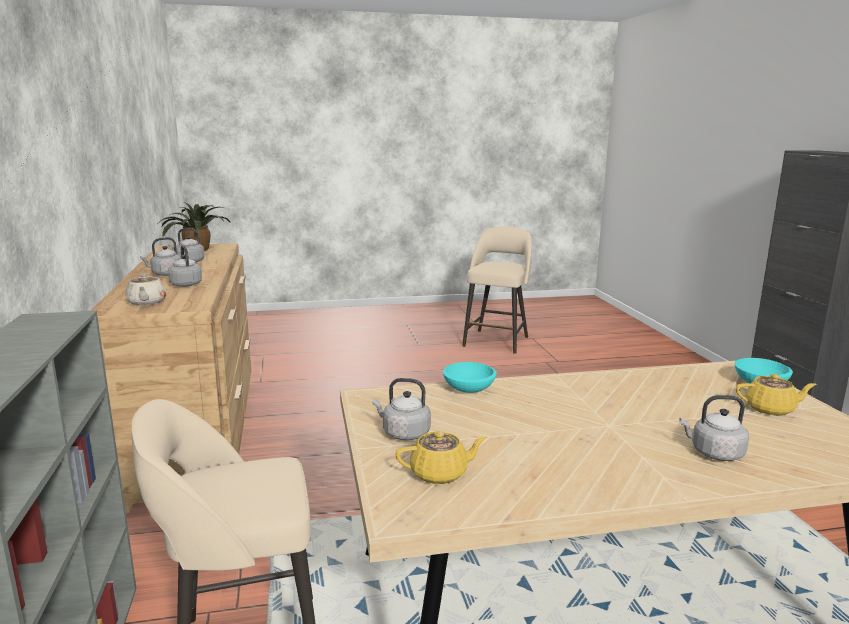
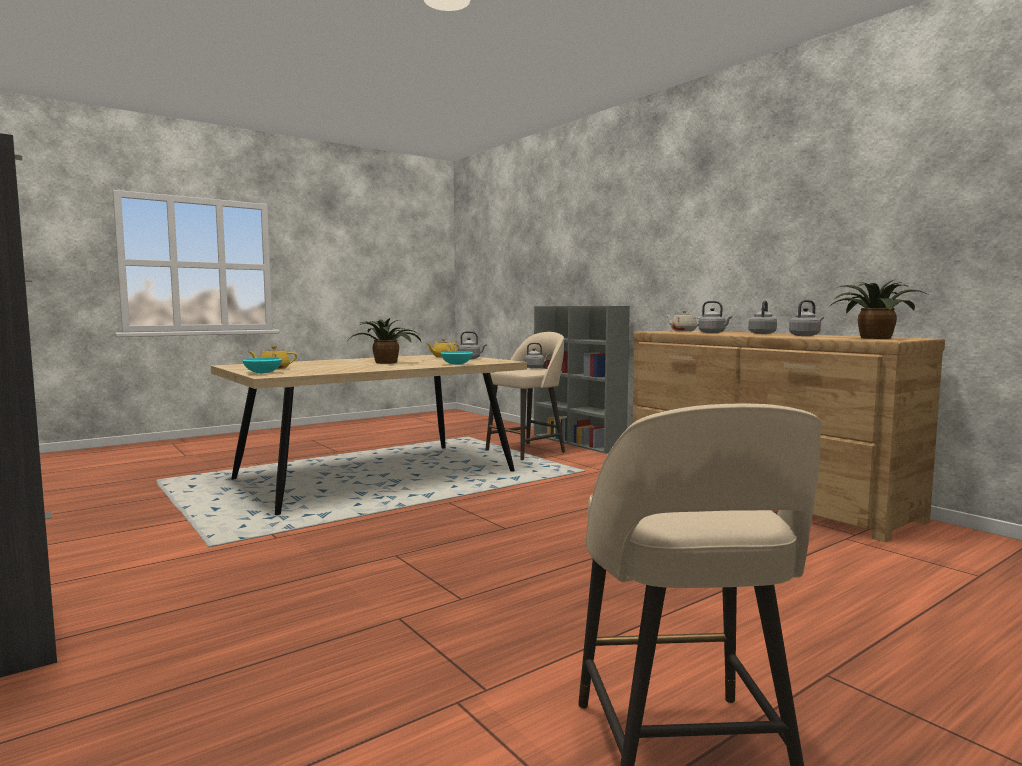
camera: 155 degrees right, 10 degrees down
grey kettle [679,395,749,461] -> grey kettle moved to [524,343,550,368]
none -> potted plant [348,318,422,364]

